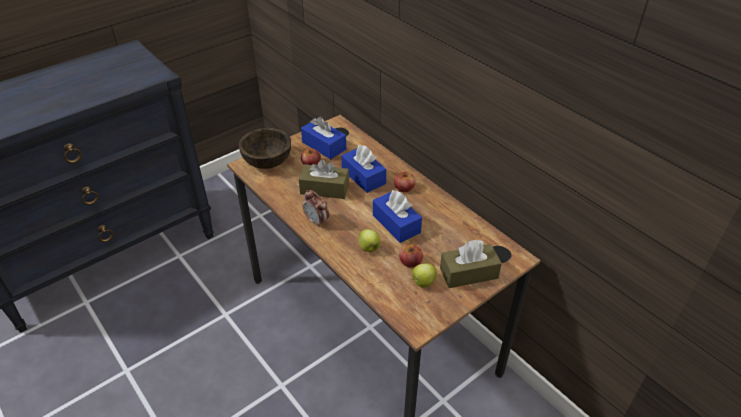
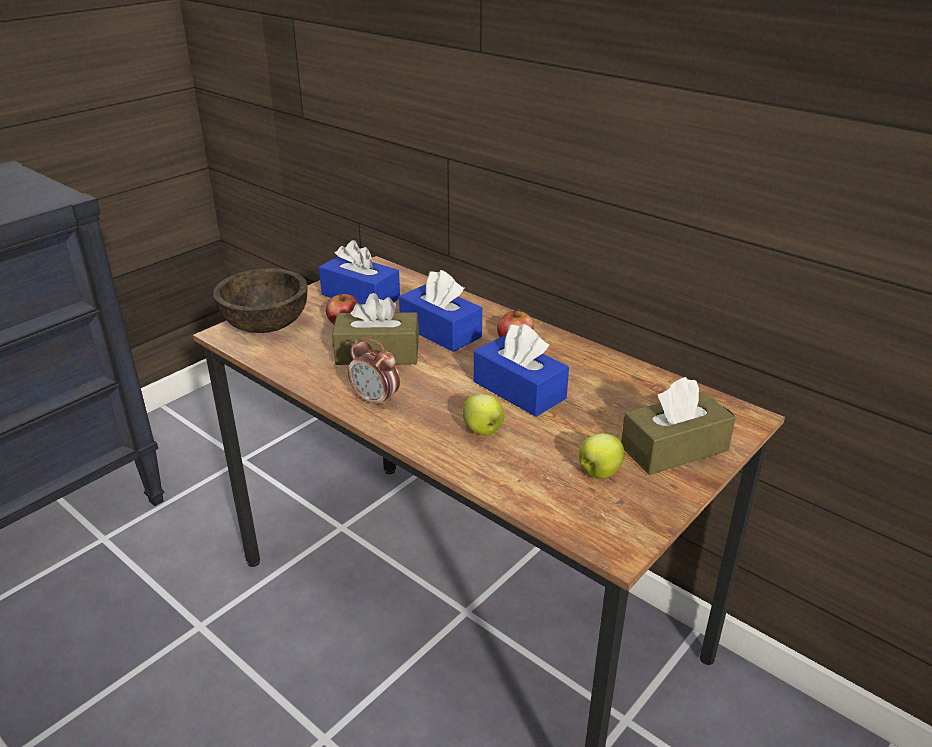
camera: 10 degrees left, 10 degrees down
apple [399,244,423,268] -> none

